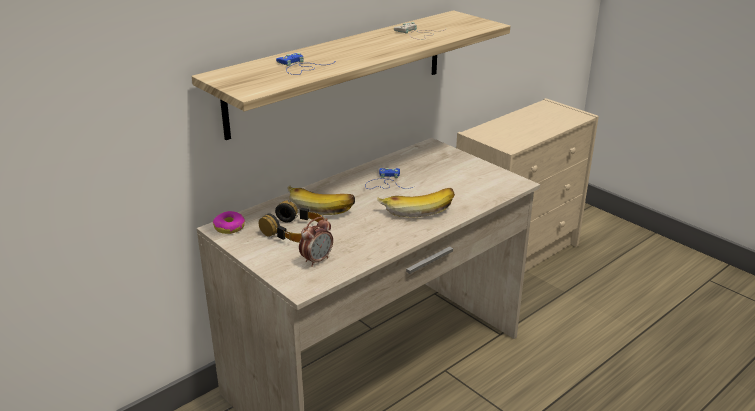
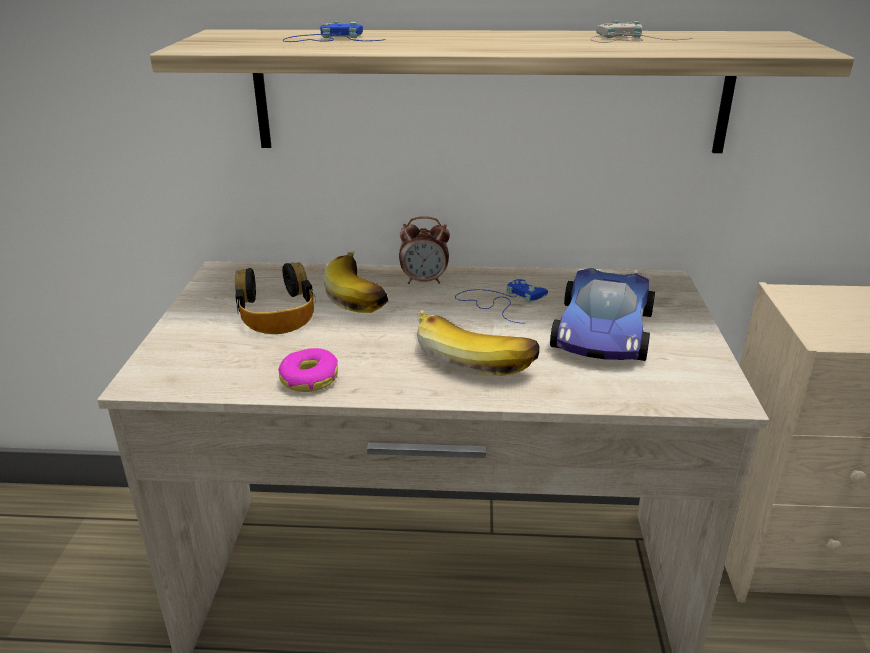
camera: 45 degrees right, 0 degrees up
donut [213,211,245,234] -> donut moved to [278,348,338,392]
alarm clock [299,217,333,267] -> alarm clock moved to [399,216,450,284]
none -> toy car [550,268,655,361]

